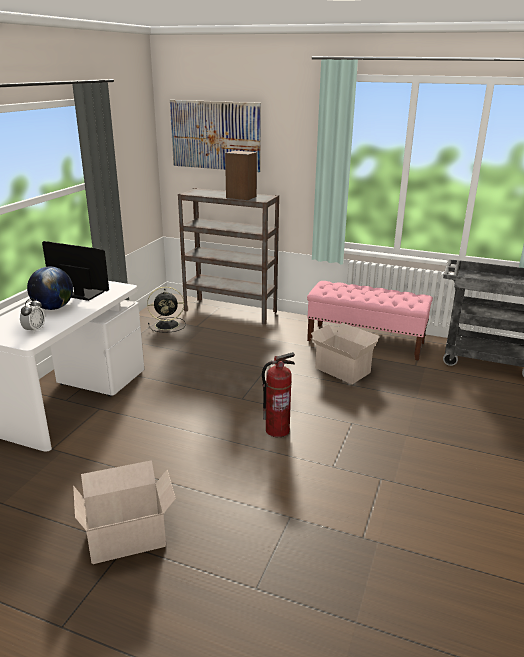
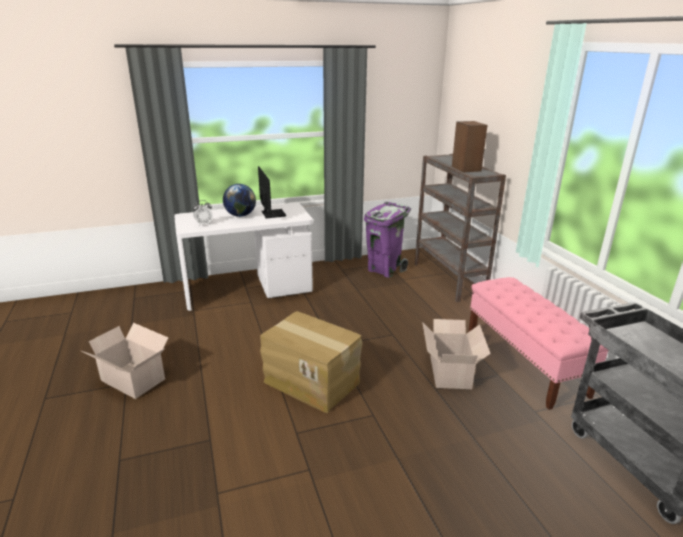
camera: 50 degrees right, 0 degrees up
black fan [147,287,186,333] -> purple trash can [364,202,411,278]
picture [170,100,261,172] -> none
fire extinguisher [262,352,296,437] -> cardboard box [260,311,363,413]

